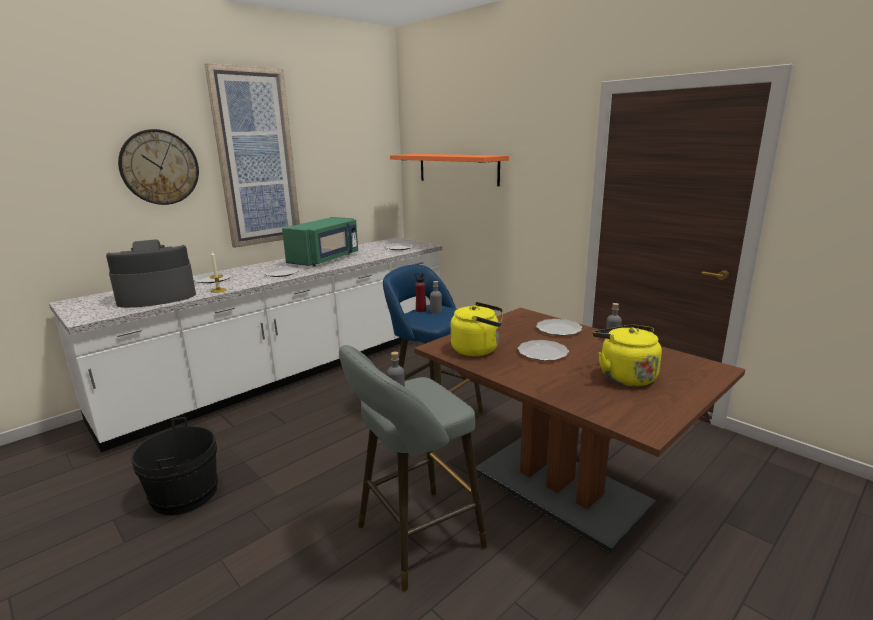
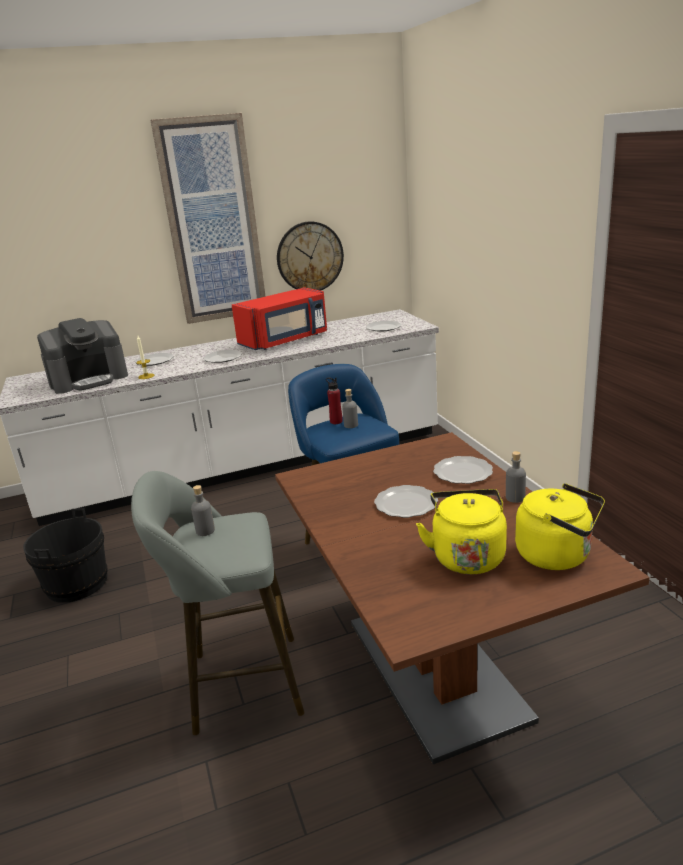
camera: 25 degrees right, 5 degrees up
coffee machine [106,239,196,308] -> coffee machine turned 150 degrees clockwise [37,318,128,394]
wall clock [118,129,199,205] -> wall clock moved to [277,221,344,291]
green microwave [282,217,358,266] -> red microwave [232,287,327,350]
orange shelf [390,154,509,186] -> none
yellow kettle [450,302,503,356] -> yellow kettle moved to [515,483,605,570]

